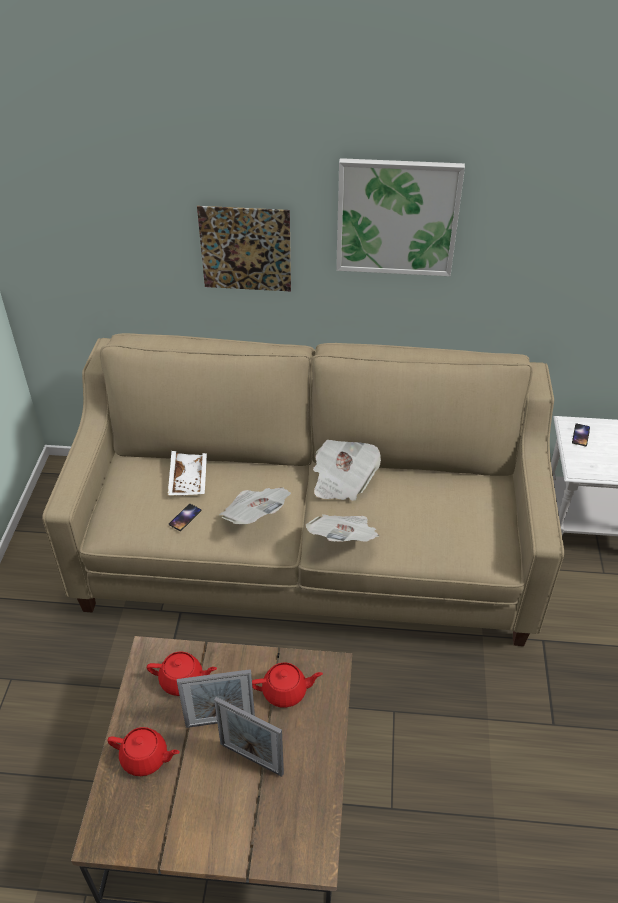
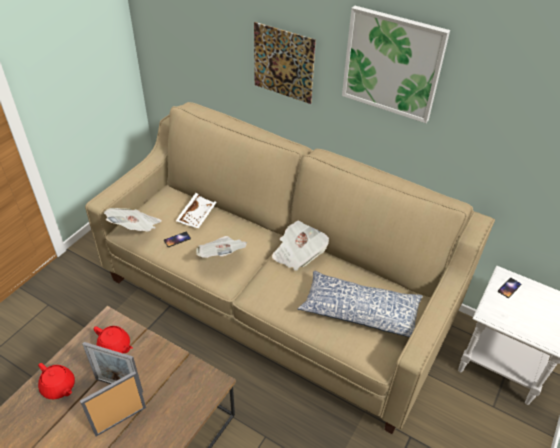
camera: 25 degrees right, 0 degrees up
picture frame [214,697,284,777] -> picture frame turned 90 degrees clockwise [80,371,146,436]
red teapot [252,663,323,708] -> none
newspaper [306,514,379,542] -> newspaper moved to [104,208,162,232]
none -> pillow [298,271,423,337]

